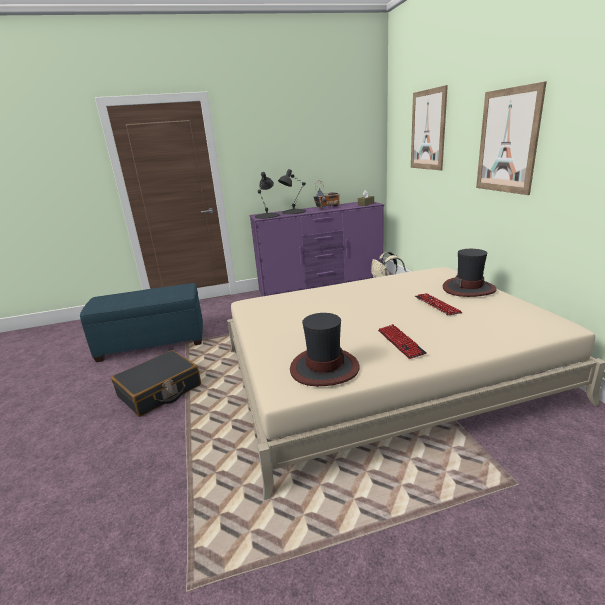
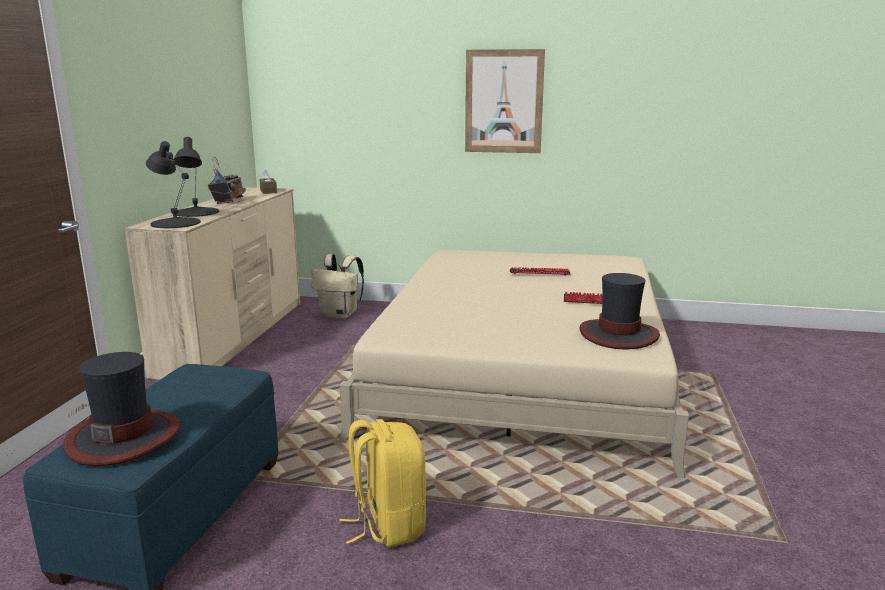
camera: 65 degrees left, 5 degrees down
black suitcase [111,350,201,417] -> yellow backpack [339,419,427,547]
purple dresser [250,202,384,296] -> beige dresser [124,187,300,380]
picture [411,85,448,170] -> none
hat [443,249,497,297] -> hat moved to [63,352,181,466]

